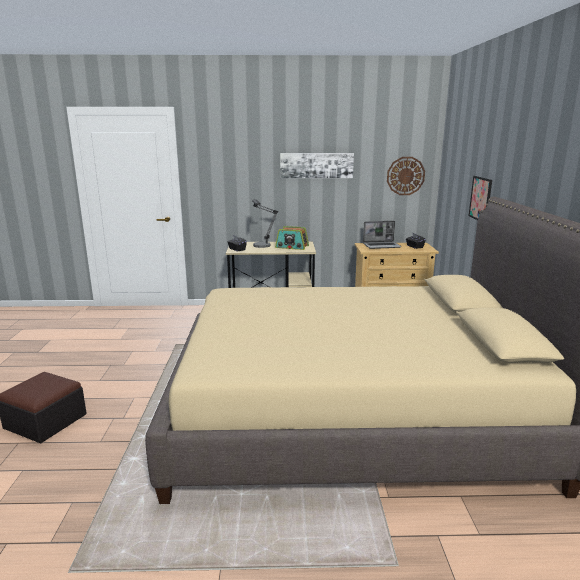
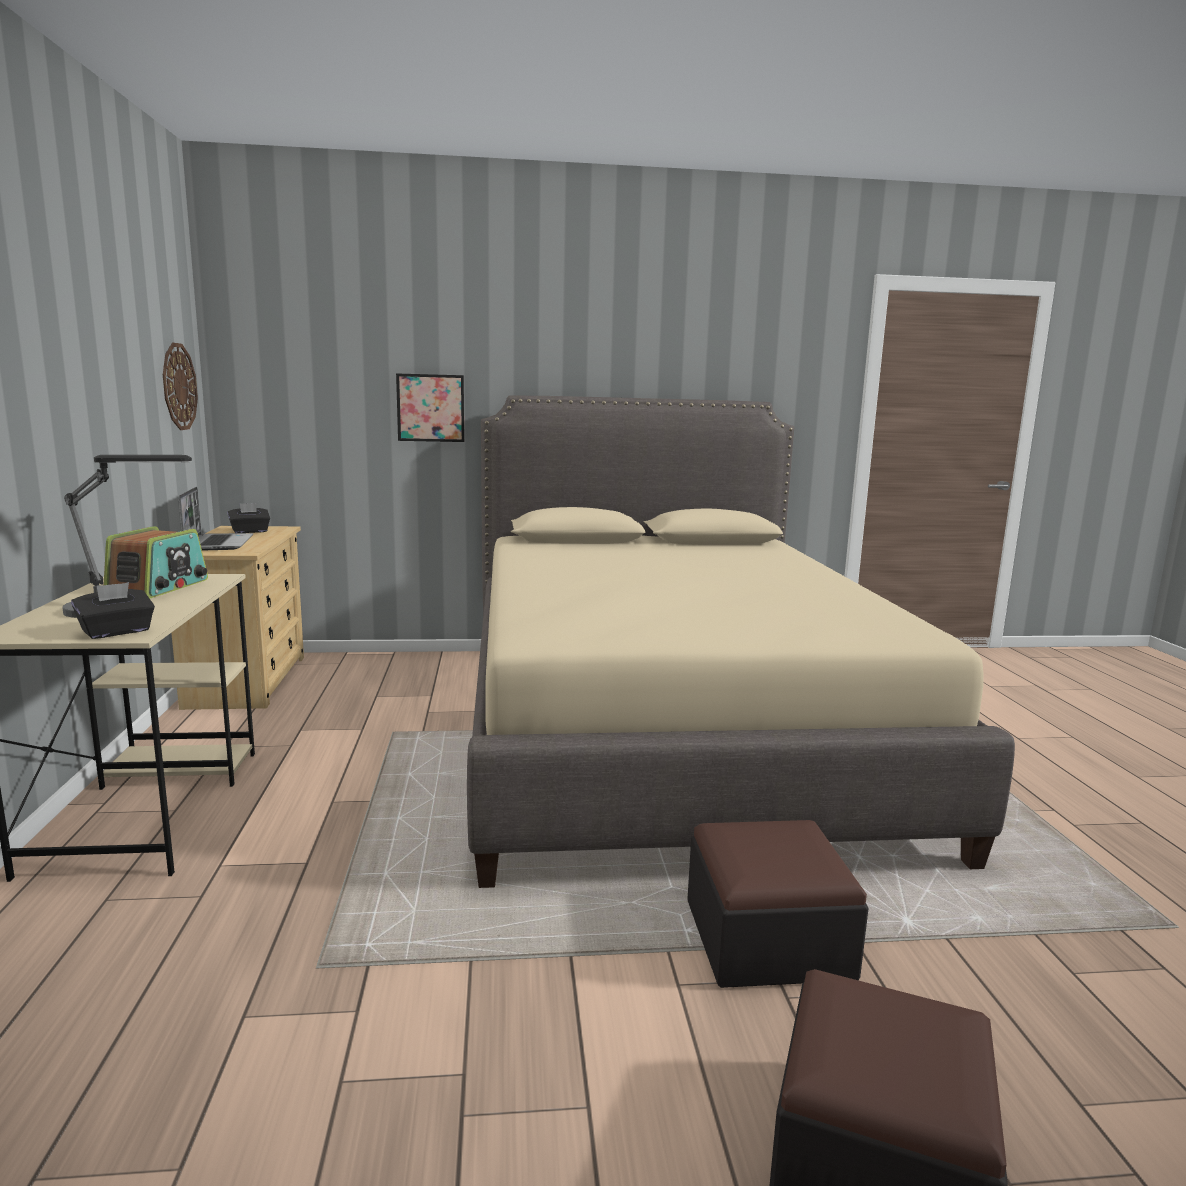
camera: 95 degrees left, 5 degrees down
picture [280,153,354,178] -> none
none -> ottoman [687,820,869,988]

